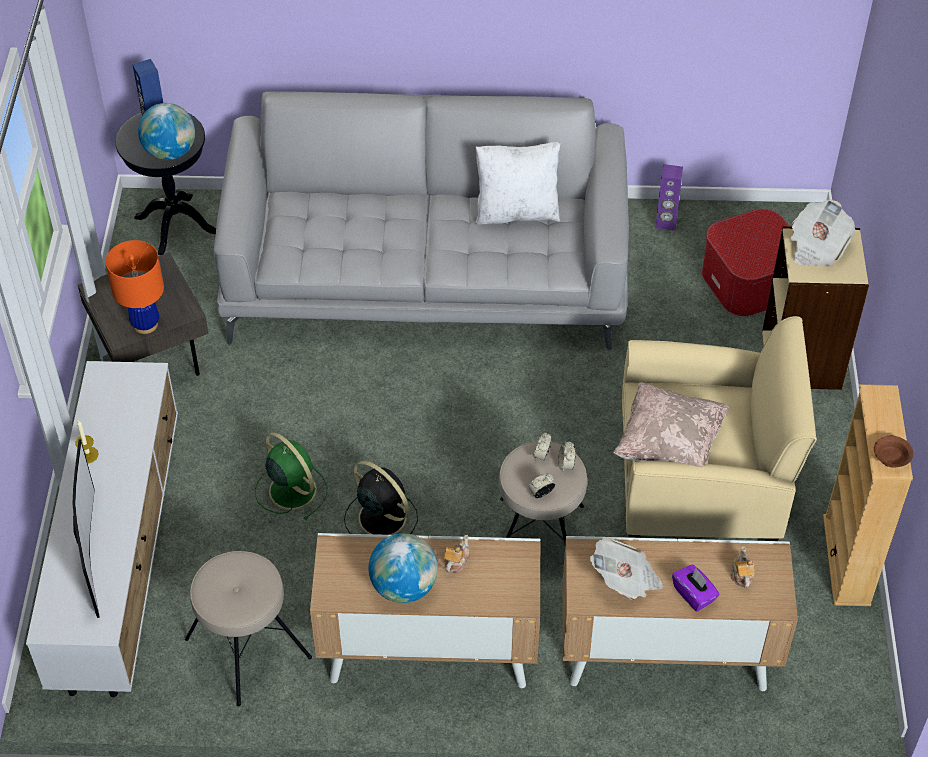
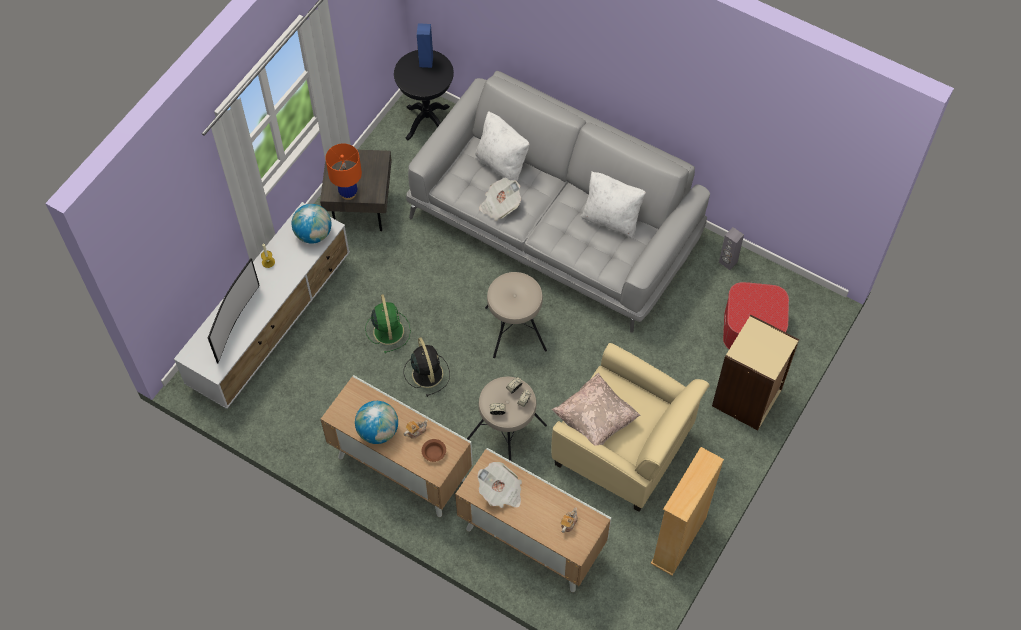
camera: 30 degrees right, 10 degrees up
globe [138,103,195,160] -> globe moved to [292,204,331,244]
beige stool [185,551,312,706] -> beige stool moved to [485,272,547,358]
purple speaker [655,164,683,231] -> grey speaker [719,227,744,270]
purple tissue box [672,565,720,612] -> none
newspaper [791,200,855,267] -> newspaper moved to [479,178,521,221]
brown bowl [874,436,914,468] -> brown bowl moved to [421,439,446,462]
none -> white pillow [475,111,530,181]

